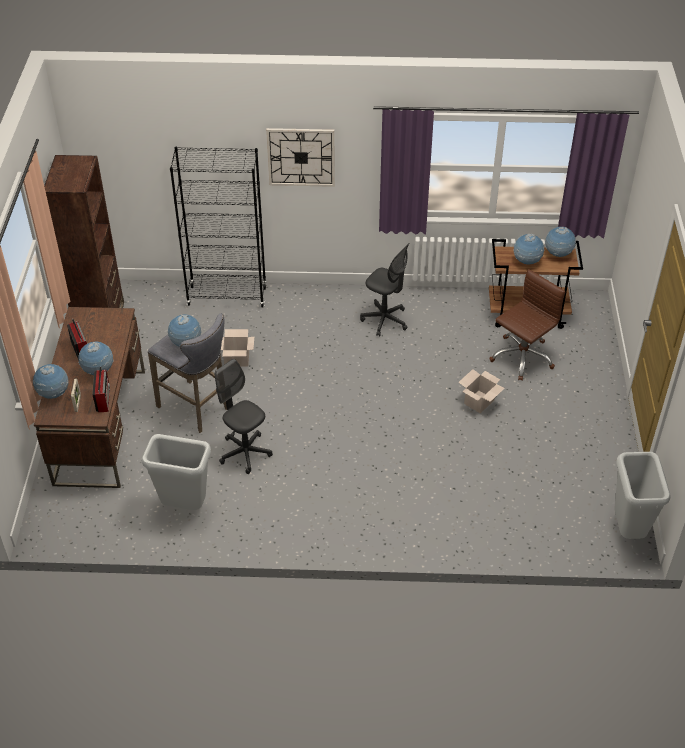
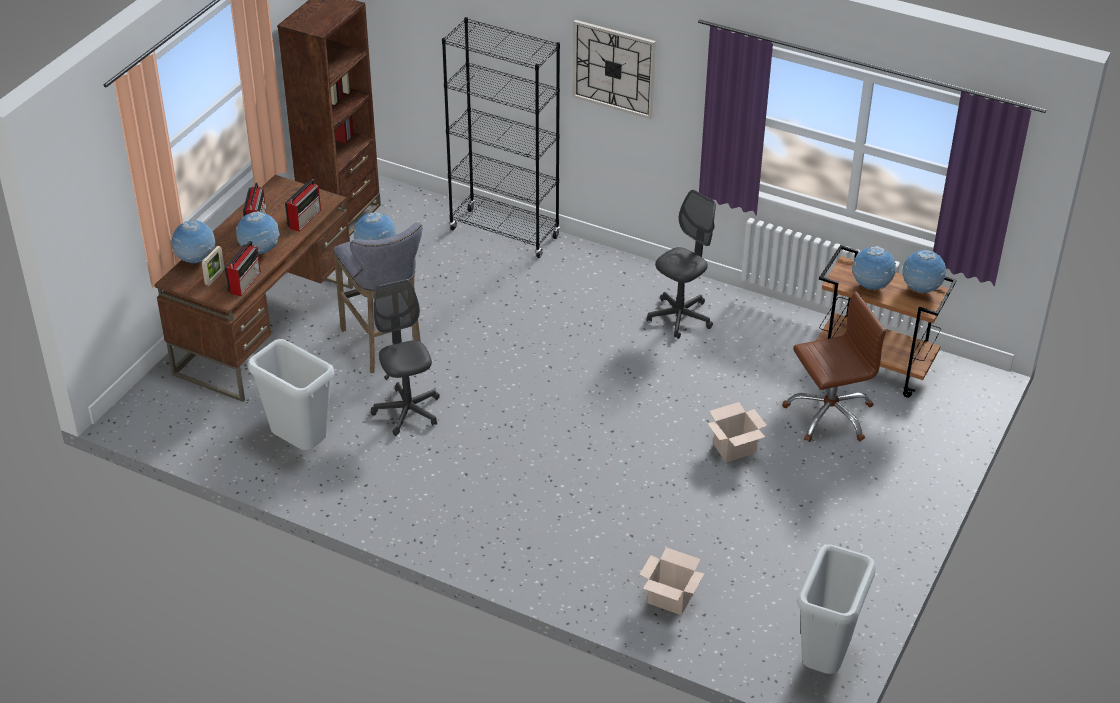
camera: 25 degrees right, 5 degrees down
cardboard box [221,329,254,366] -> cardboard box moved to [639,547,704,615]
grey office chair [360,243,409,336] -> grey office chair turned 105 degrees counterclockwise [647,190,716,339]
none -> radio [285,179,321,231]

